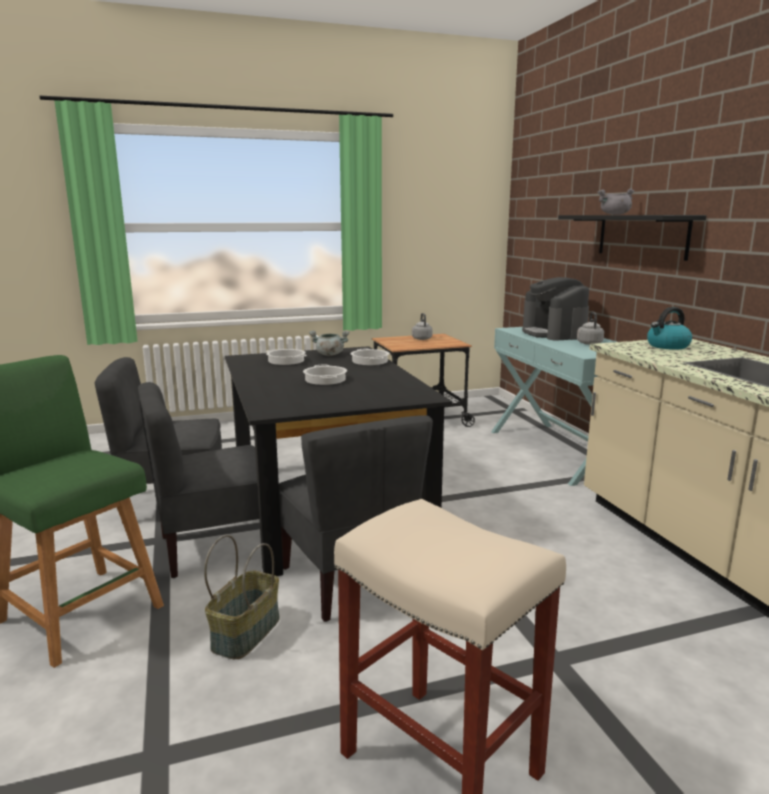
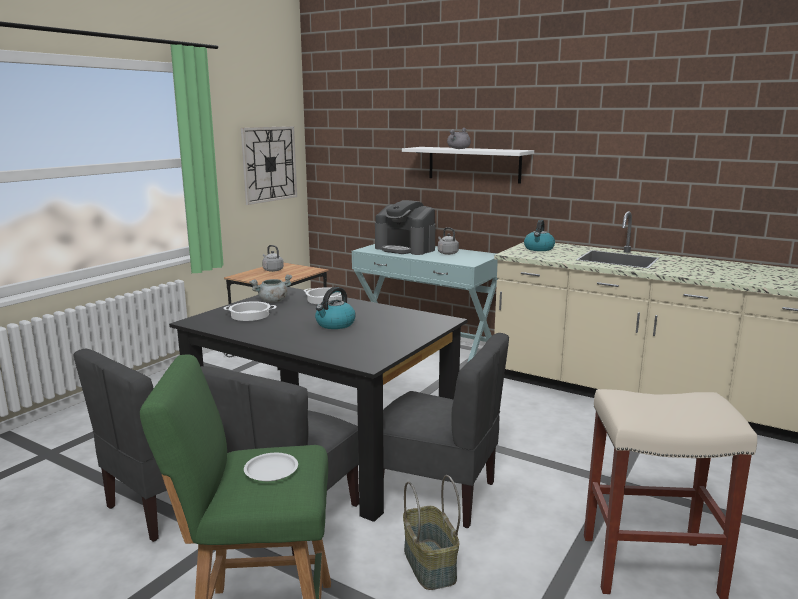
camera: 40 degrees left, 0 degrees up
cooking pot [303,365,347,385] -> kettle [315,287,356,329]
black shelf [558,215,707,261] -> white shelf [402,147,534,184]
none -> wall clock [241,126,297,205]
none -> white plate [244,453,298,481]

